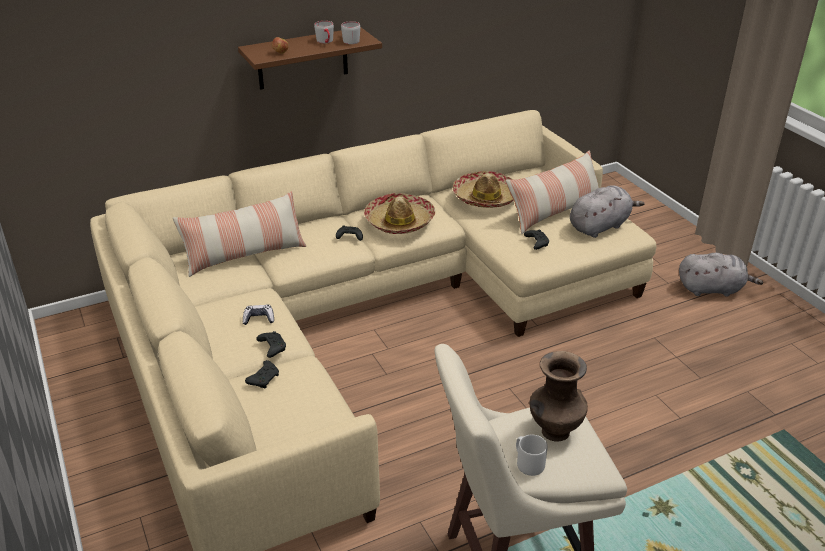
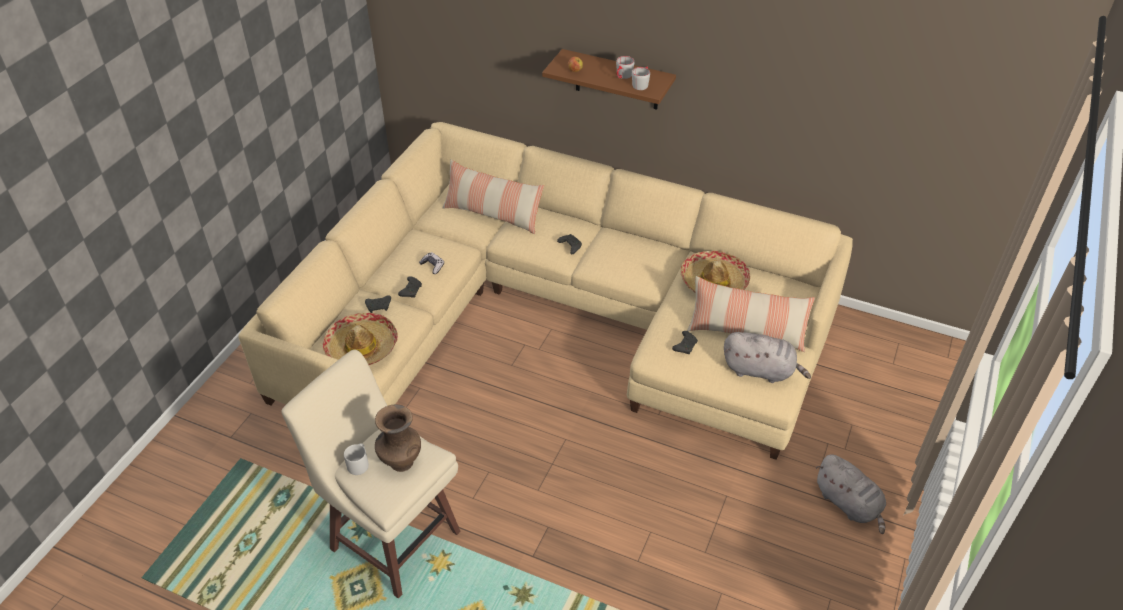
camera: 50 degrees right, 10 degrees up
hat [364,193,435,234] -> hat moved to [323,313,398,365]

